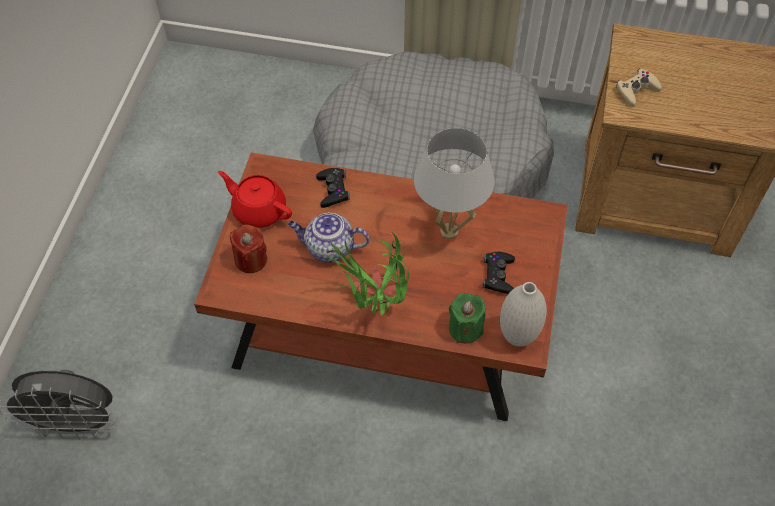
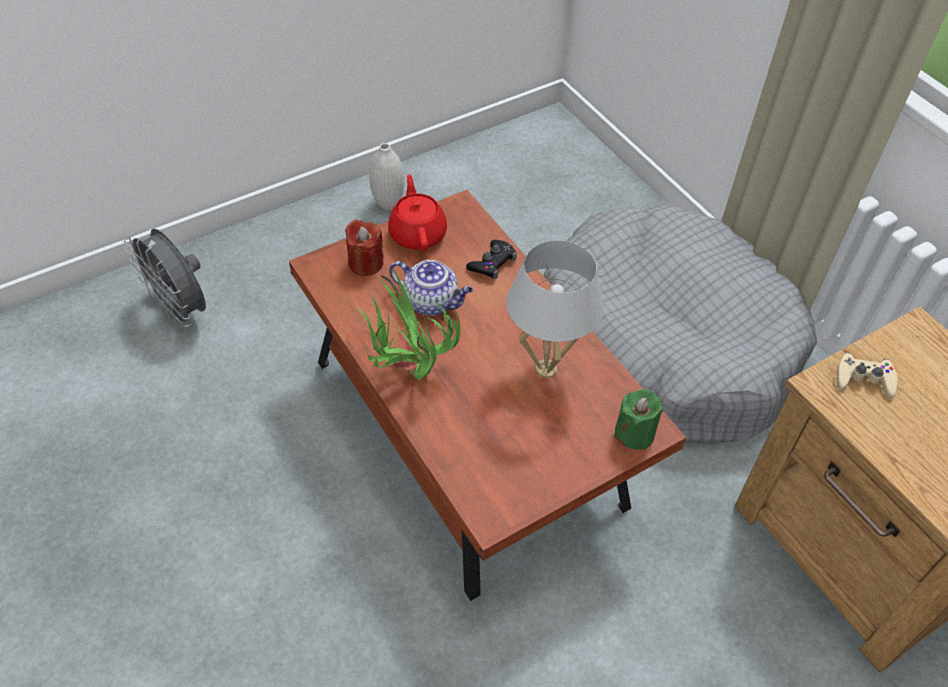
camera: 45 degrees right, 5 degrees down
teapot [288,213,370,263] -> teapot turned 150 degrees clockwise [389,260,473,316]
green candle [449,293,485,343] -> green candle moved to [614,389,663,450]
black game controller [483,252,515,294] -> none
white vase [500,282,547,347] -> white vase moved to [369,143,404,211]

